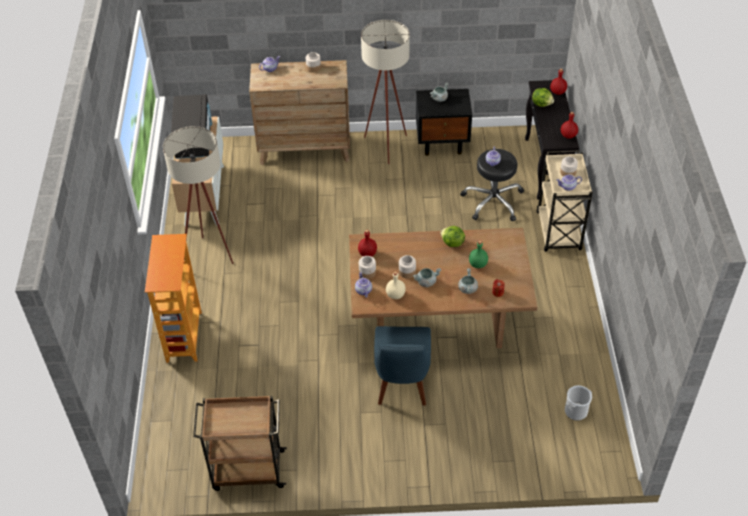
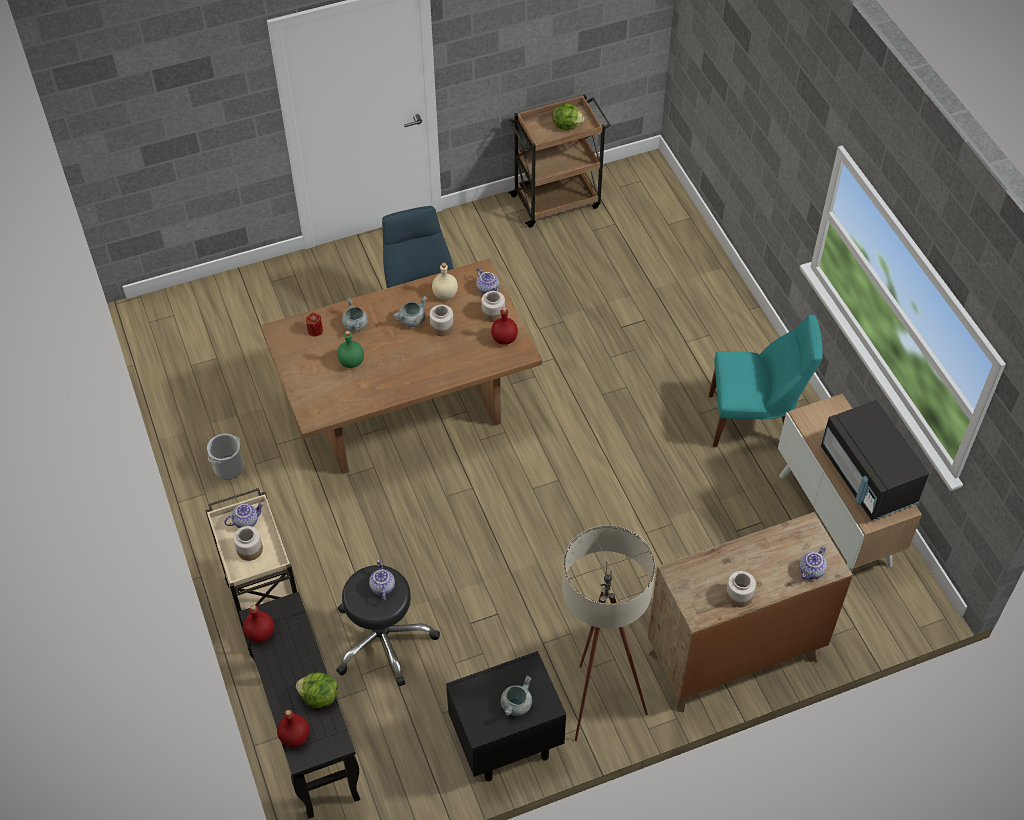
camera: 160 degrees right, 5 degrees up
bookcase [145,234,202,363] -> none
beige floor lamp [163,126,234,264] -> turquoise chair [709,314,823,447]
lettuce [440,226,465,247] -> lettuce moved to [552,103,584,130]
bucket [565,385,592,420] -> bucket moved to [207,434,244,480]

